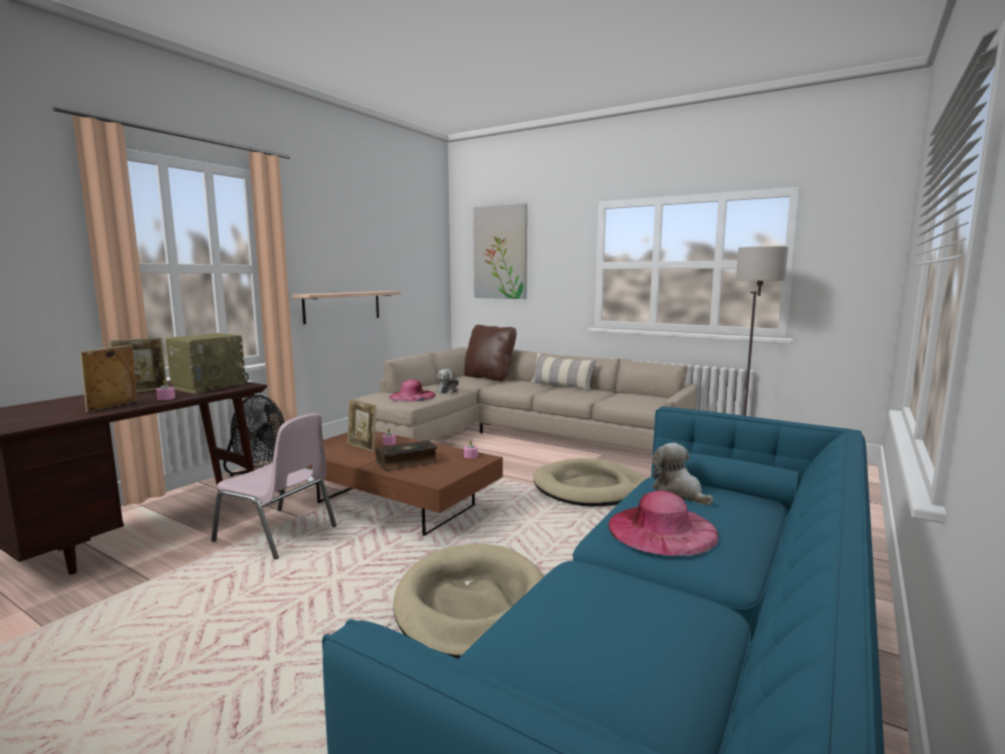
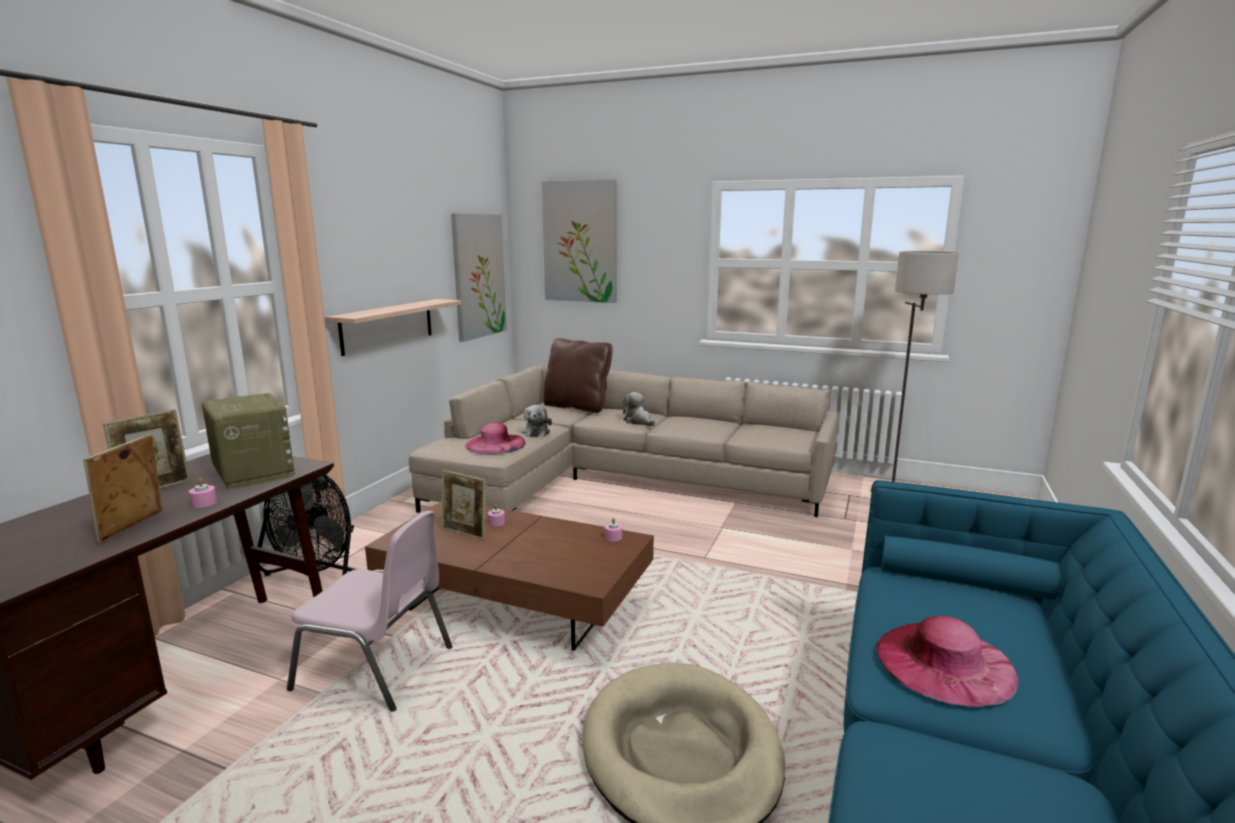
camera: 10 degrees left, 5 degrees up
radio [166,333,249,394] -> radio turned 60 degrees counterclockwise [202,393,295,490]
book [376,440,438,471] -> none
pillow [531,353,596,391] -> none
beige dog bed [533,458,645,507] -> none
plush toy [652,443,713,505] -> plush toy moved to [622,392,655,426]
none -> picture [451,213,507,342]

